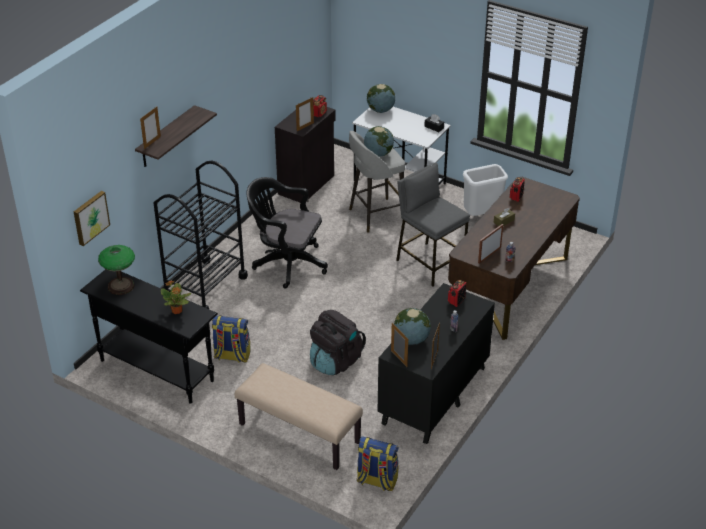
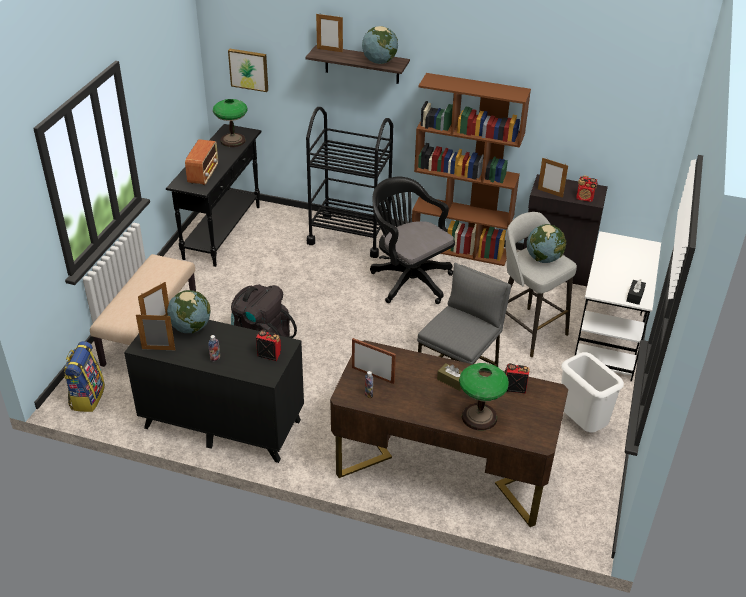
camera: 75 degrees right, 0 degrees up
potted plant [161,280,191,314] -> radio [185,139,218,185]
backpack [212,315,251,363] -> none
black office chair [247,177,328,289] -> black office chair turned 45 degrees counterclockwise [370,177,455,304]
globe [367,84,395,113] -> globe moved to [362,26,398,64]
none -> brown bookcase [412,73,531,266]
none -> table lamp [459,363,509,431]

